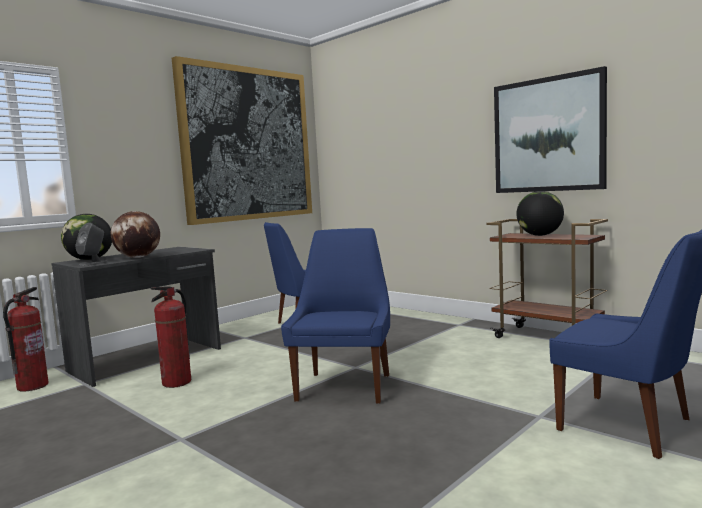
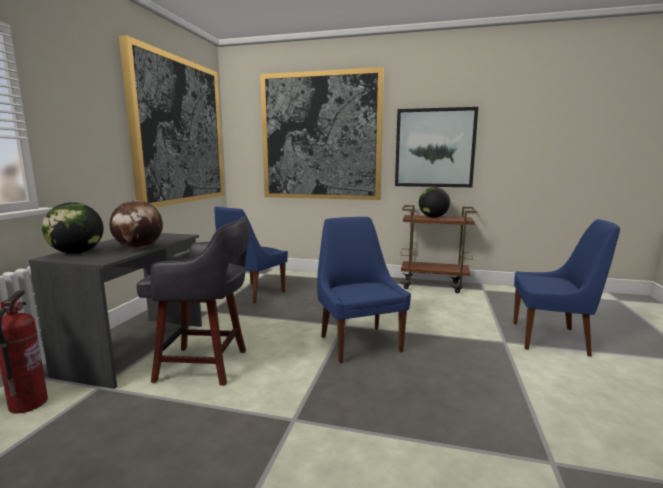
camera: 30 degrees left, 5 degrees up
grey speaker [75,223,107,266] -> none
fire extinguisher [151,286,191,388] -> grey stool [137,216,250,386]
none -> picture [260,67,384,200]

